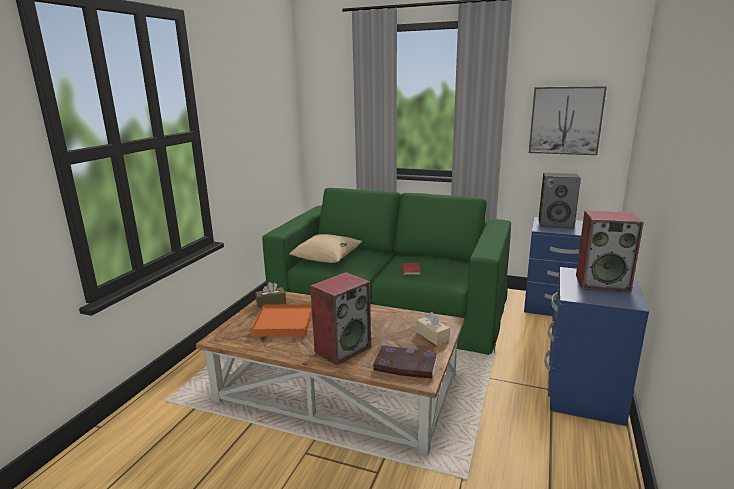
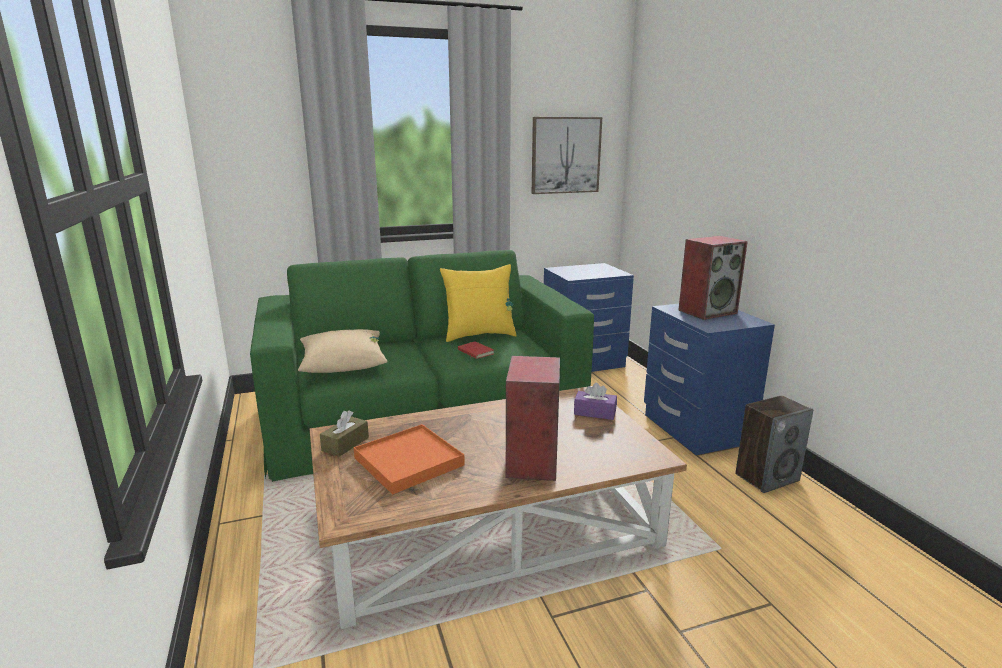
camera: 40 degrees left, 0 degrees up
book [372,345,438,379] -> none
beige tissue box [416,312,450,345] -> purple tissue box [574,382,617,420]
speaker [539,173,581,229] -> speaker moved to [735,395,813,493]
none -> yellow pillow [440,264,517,342]

